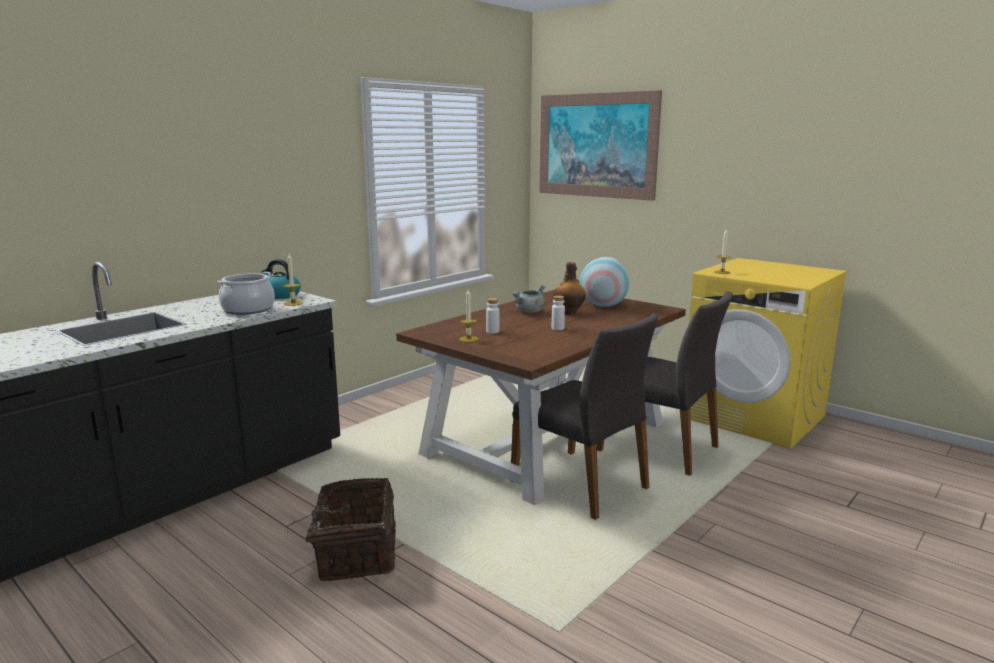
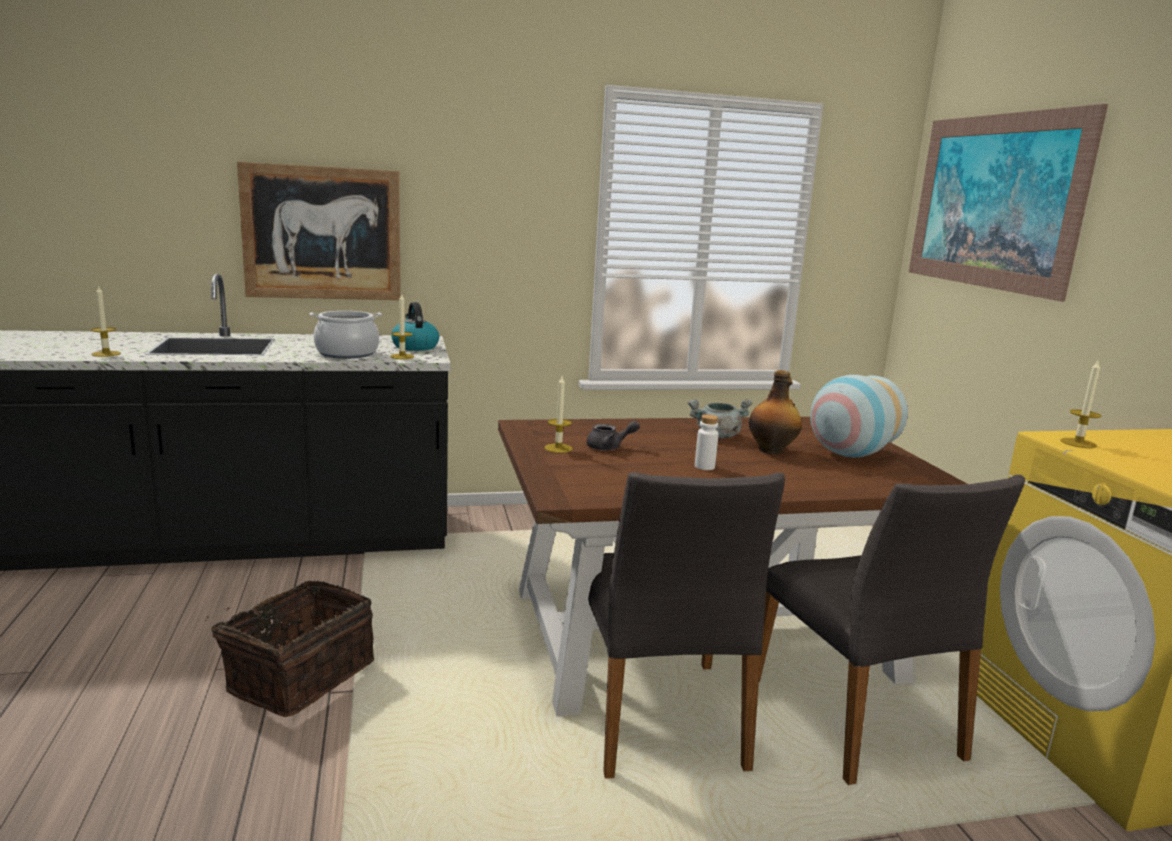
camera: 35 degrees right, 0 degrees up
white bottle [486,298,499,333] -> grey teapot [586,421,640,450]
none -> candle [91,285,121,357]
none -> picture [237,162,401,300]

